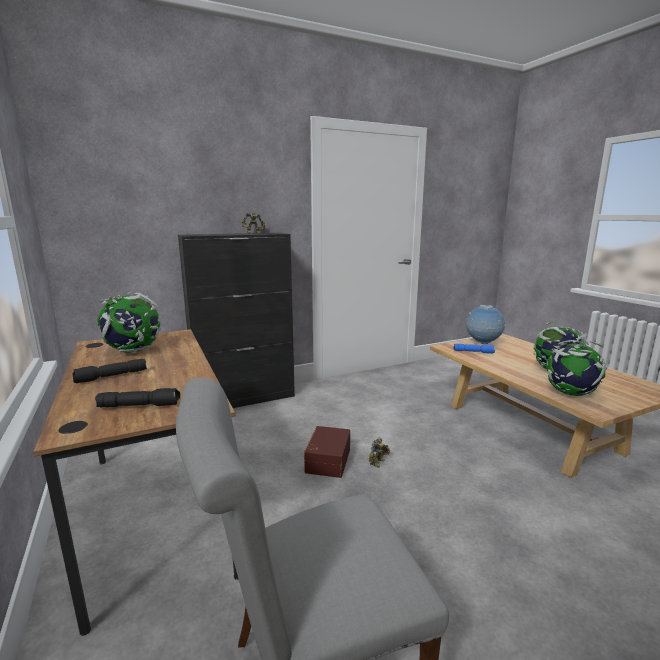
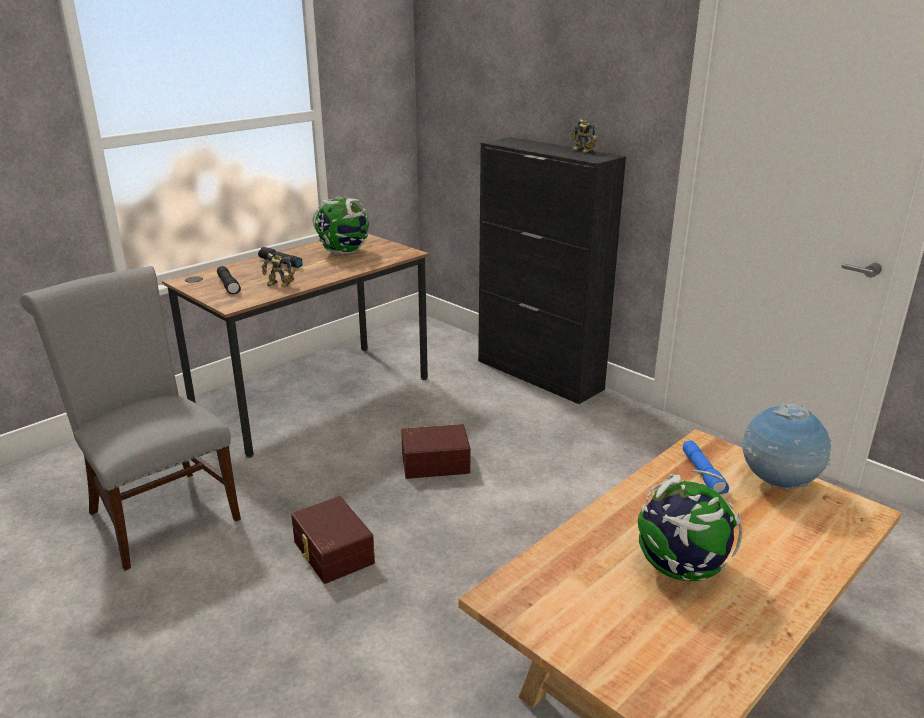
camera: 70 degrees right, 10 degrees up
toy robot [369,437,390,468] -> toy robot moved to [262,253,295,287]
globe [546,340,607,396] -> none
none -> brown storage box [291,496,375,584]

